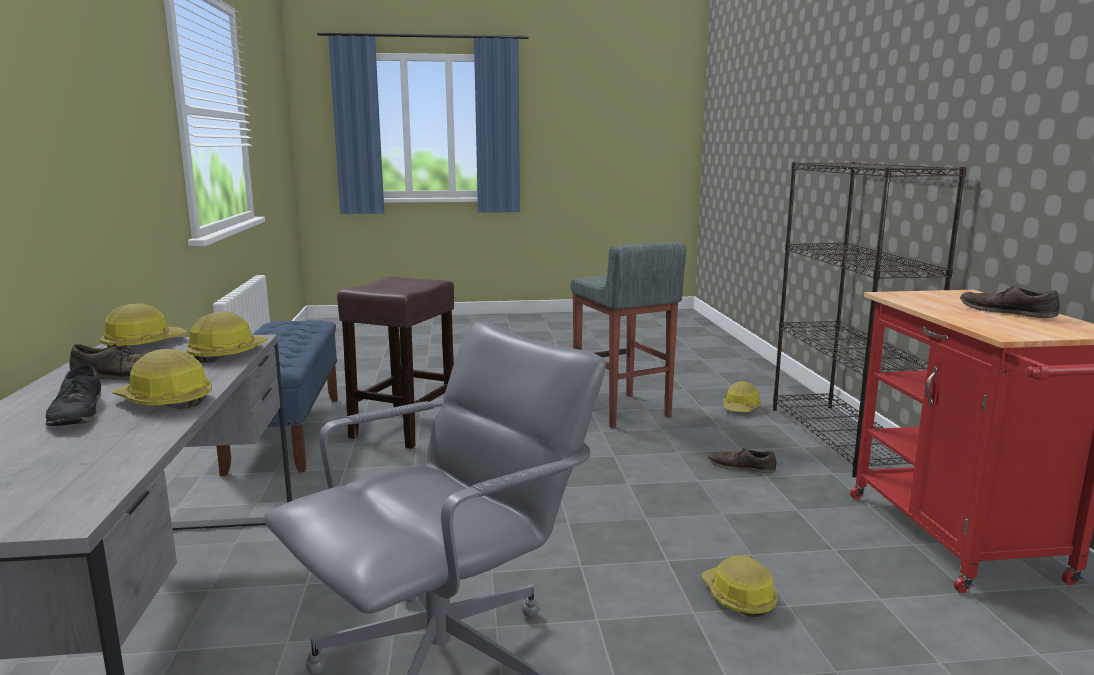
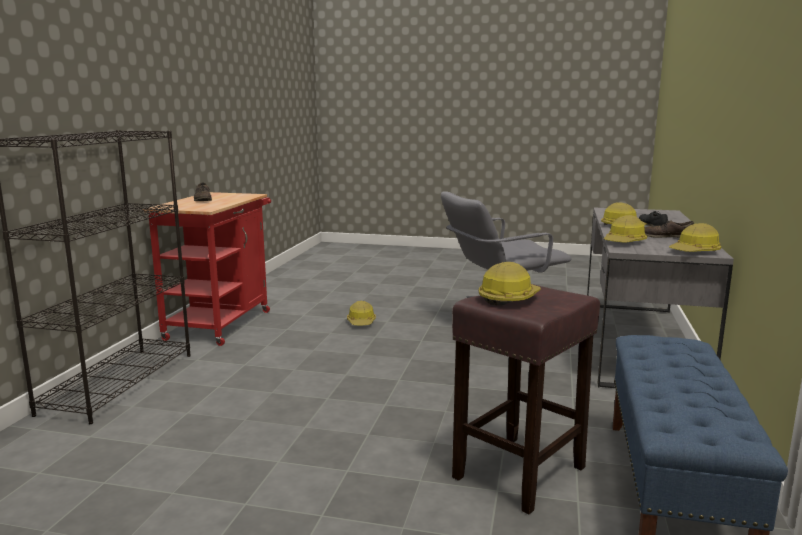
camera: 160 degrees left, 0 degrees up
grey stool [571,242,686,428] -> none
brown shoe [707,449,777,473] -> none
hard hat [723,381,761,412] -> hard hat moved to [479,262,541,306]

